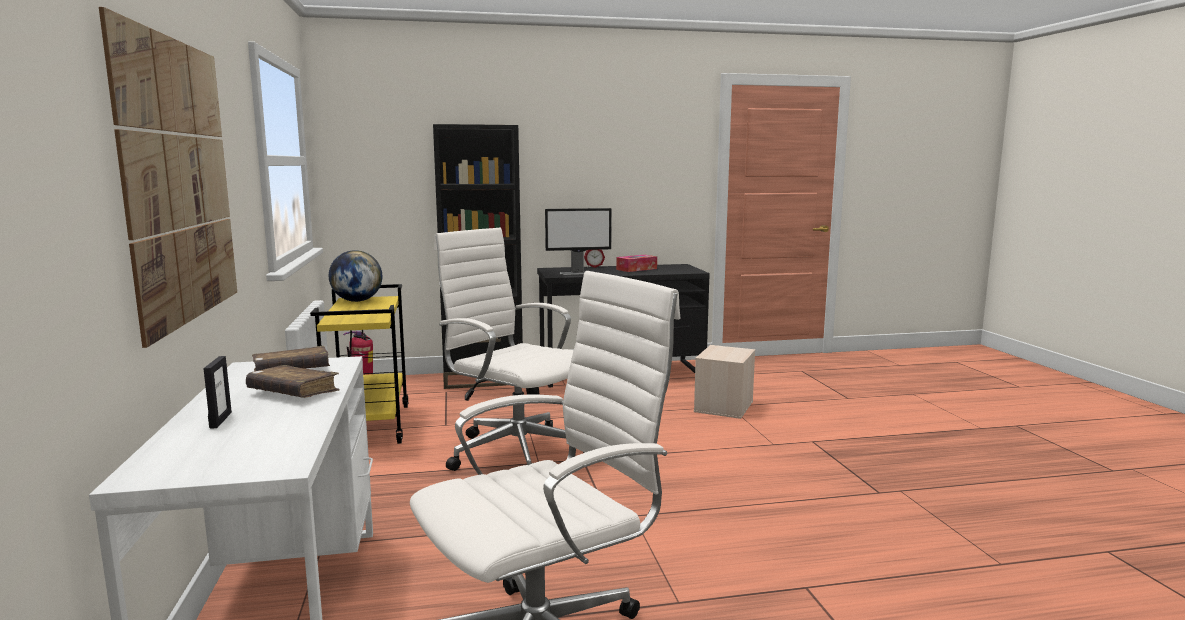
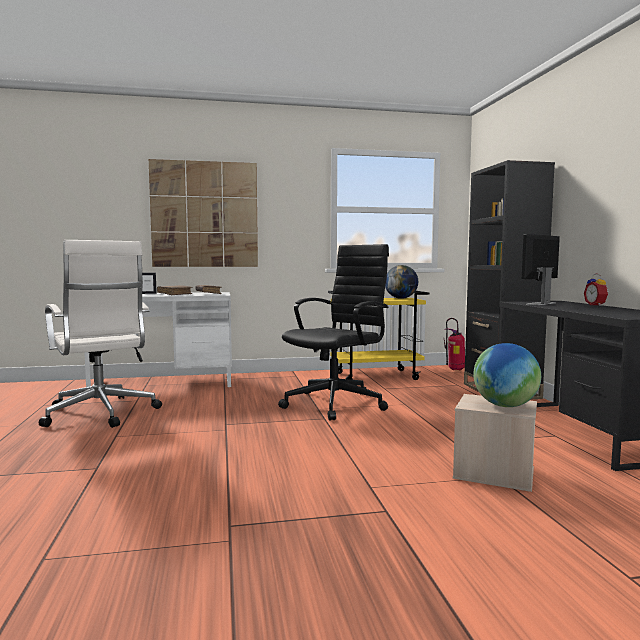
camera: 90 degrees right, 5 degrees down
white office chair [434,228,585,471] -> black office chair [278,244,389,421]
monitor [545,208,612,275] -> monitor turned 60 degrees clockwise [522,234,560,305]
tissue box [616,255,657,272] -> none
none -> globe [473,343,541,407]

